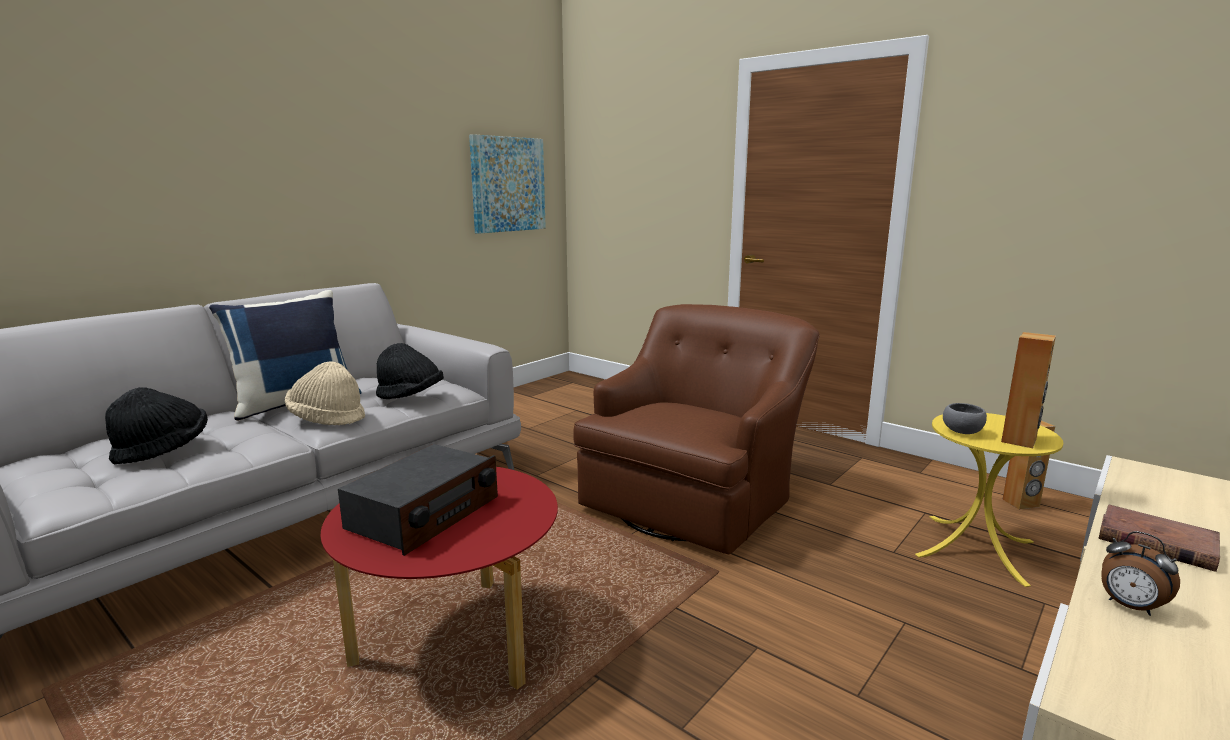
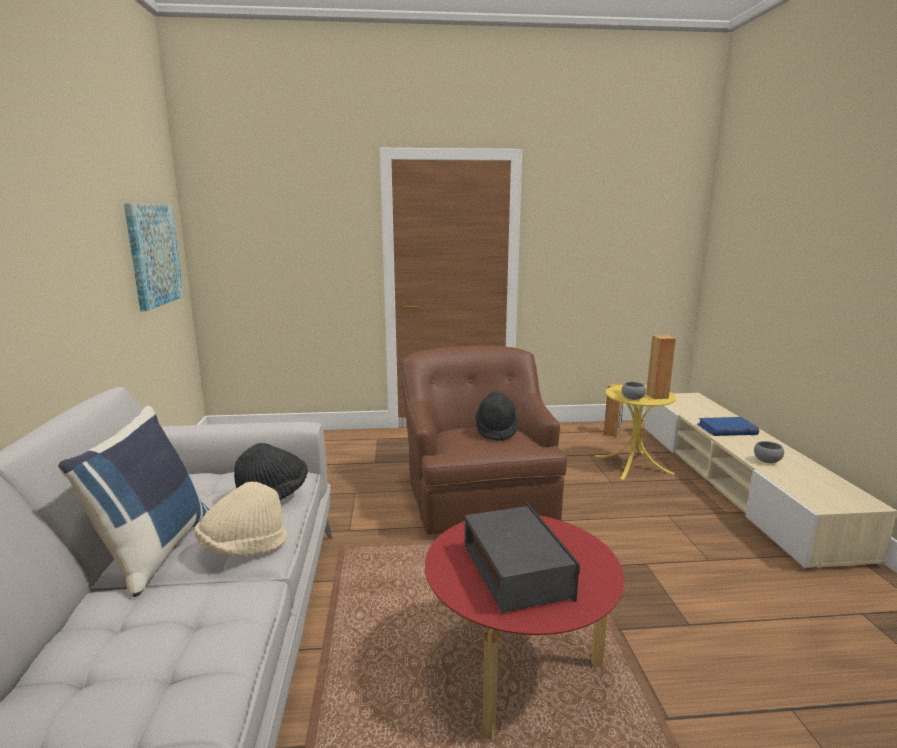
camera: 45 degrees left, 0 degrees up
black hat [105,387,208,464] -> black hat moved to [476,391,518,441]
brown book [1098,504,1220,572] -> blue book [697,417,759,436]
alarm clock [1101,531,1180,616] -> grey bowl [754,441,784,463]

